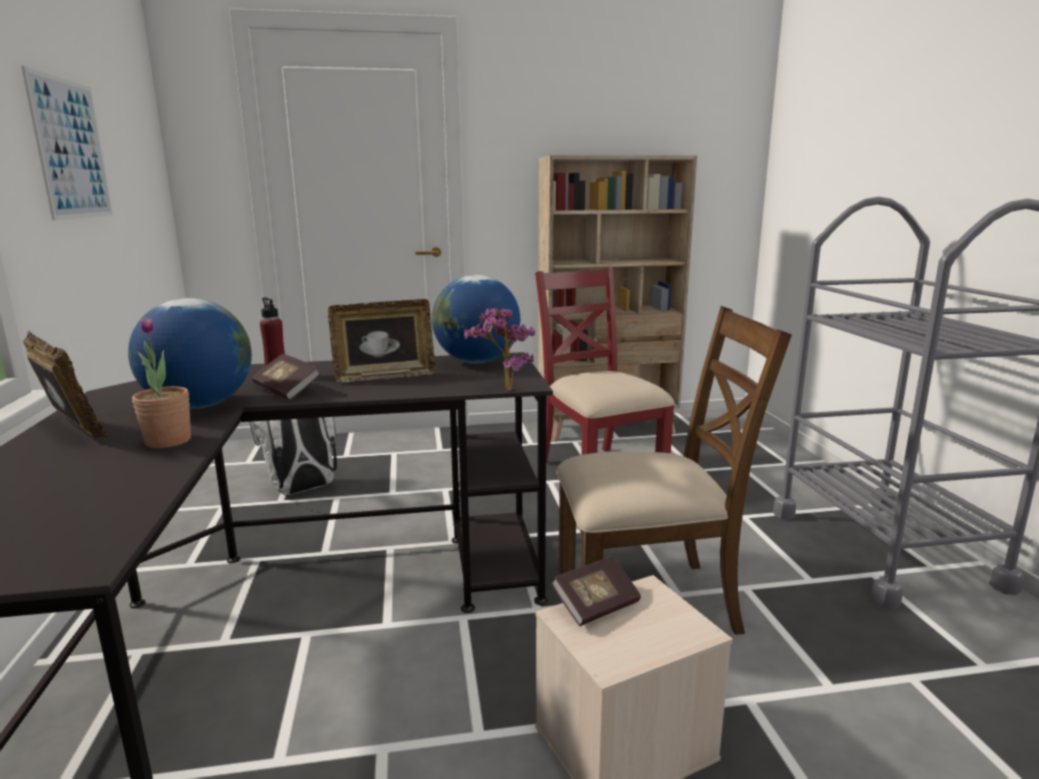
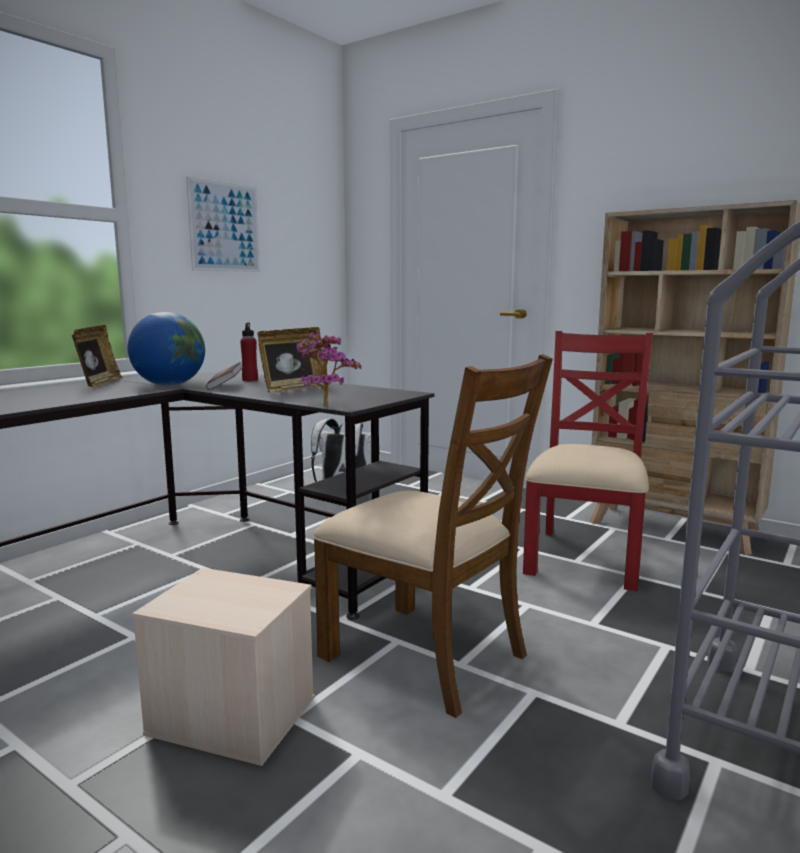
camera: 45 degrees right, 5 degrees down
potted plant [132,317,191,448] -> none
picture frame [328,299,436,382] -> picture frame turned 75 degrees counterclockwise [257,327,330,393]
globe [432,275,520,364] -> none
book [551,556,641,626] -> none

